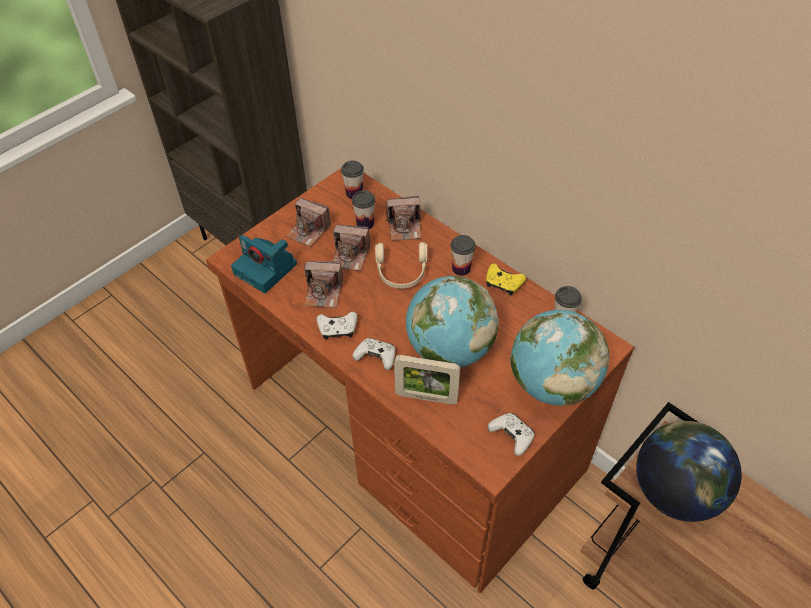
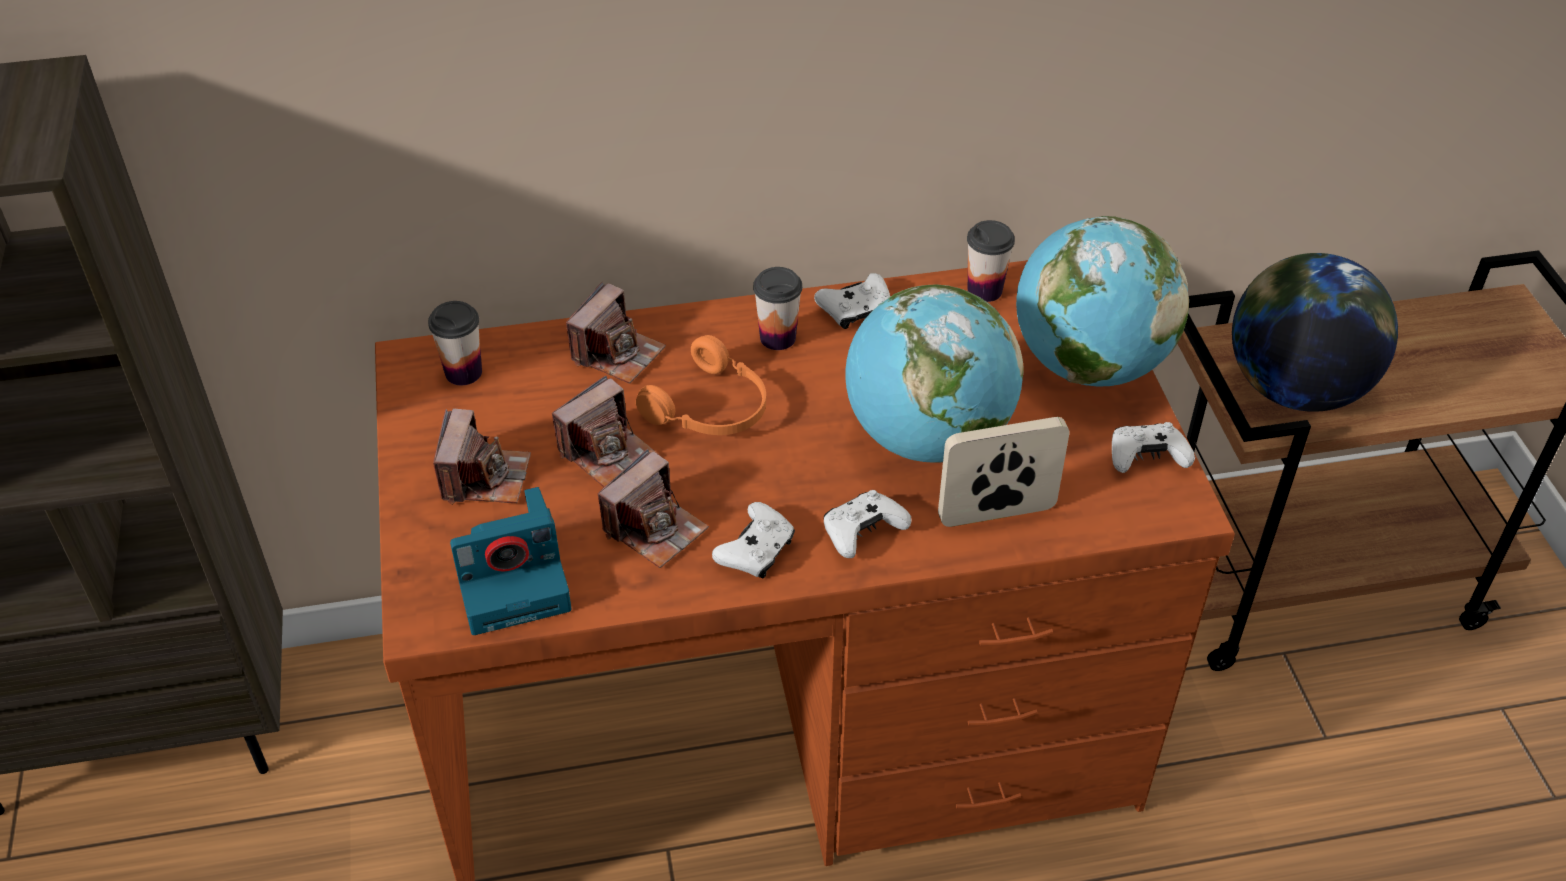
camera: 55 degrees left, 5 degrees down
camera [286,198,331,247] -> camera turned 60 degrees counterclockwise [433,409,531,505]
cup [352,190,375,229] -> none
beige headphones [375,242,427,289] -> orange headphones [636,335,766,435]
picture frame [394,355,460,405] -> picture frame turned 150 degrees counterclockwise [938,417,1070,527]
yellow game controller [486,264,526,296] -> white game controller [814,273,890,329]

